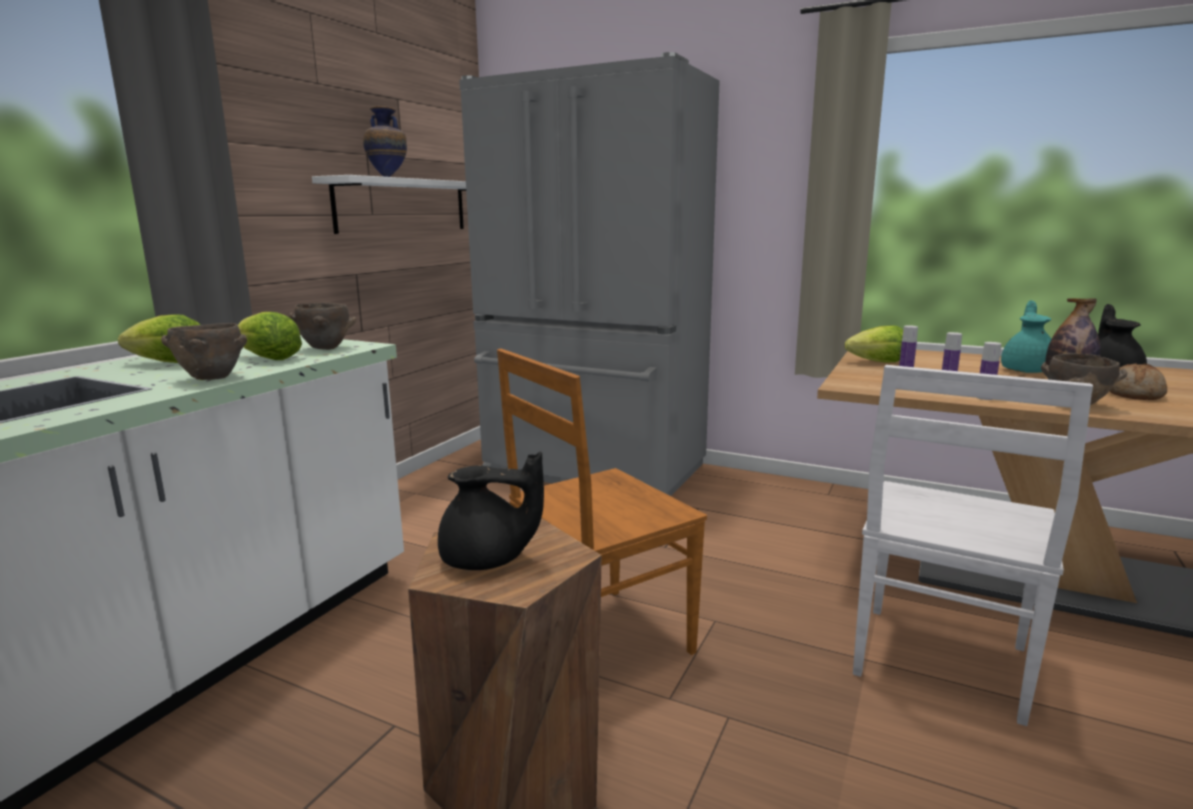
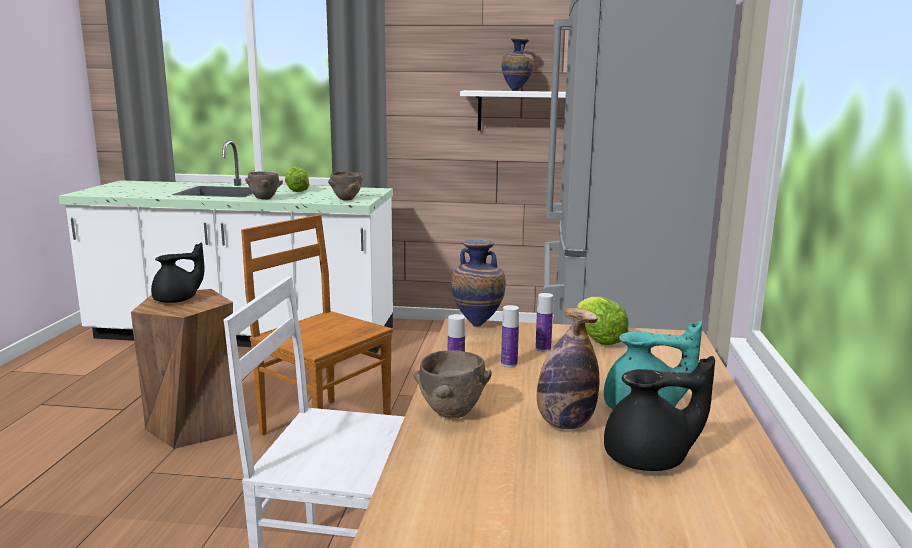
camera: 70 degrees right, 0 degrees up
lettuce [238,312,302,360] -> none
black teapot [438,452,544,570] -> black teapot turned 105 degrees counterclockwise [151,243,205,303]
bread [1110,363,1167,400] -> none
none -> vase [451,240,506,327]

